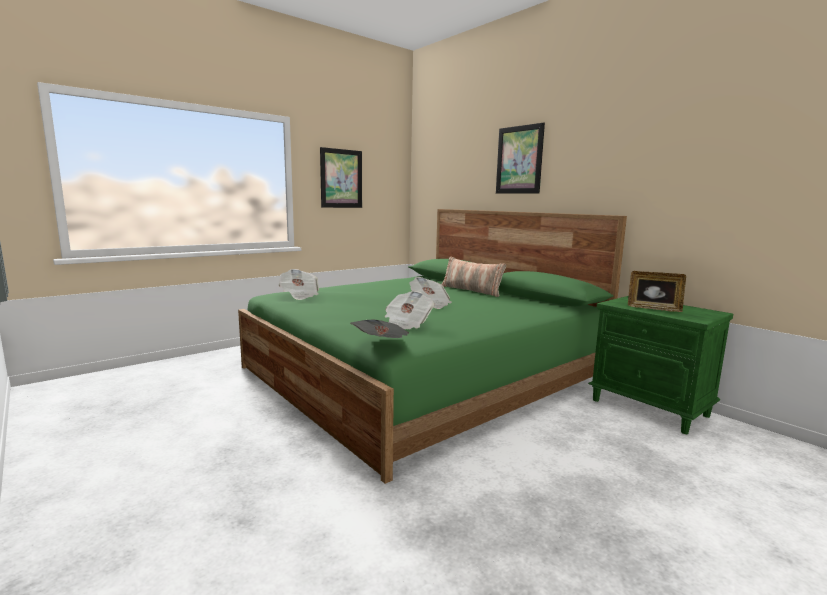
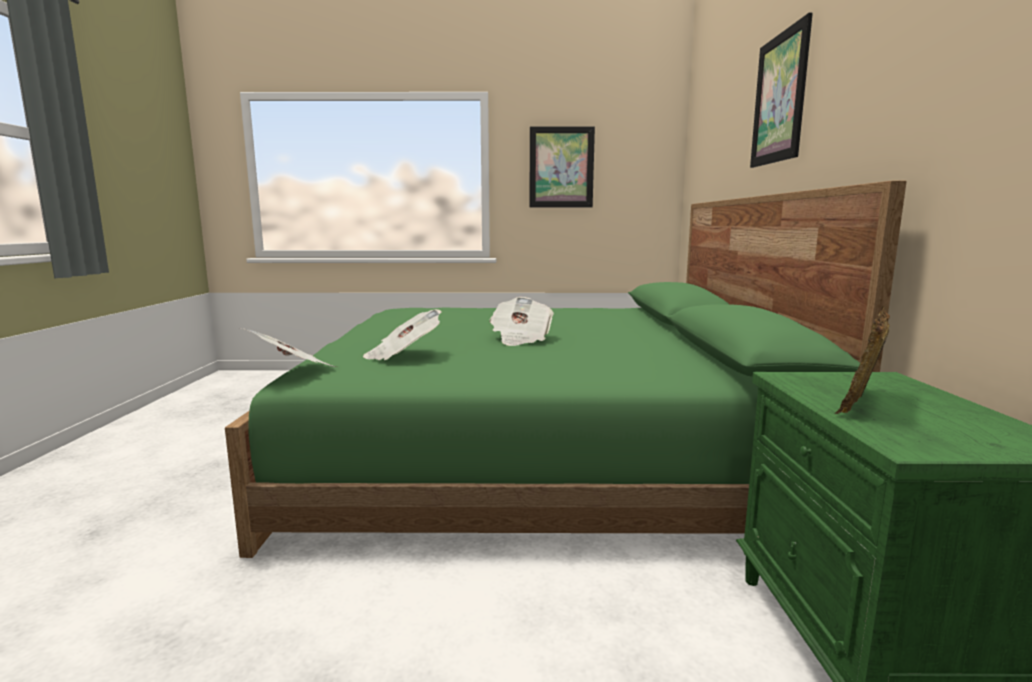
camera: 40 degrees right, 0 degrees up
newspaper [278,269,319,300] -> none
pillow [441,257,506,297] -> none
picture frame [628,271,686,312] -> picture frame turned 60 degrees clockwise [835,306,890,415]

